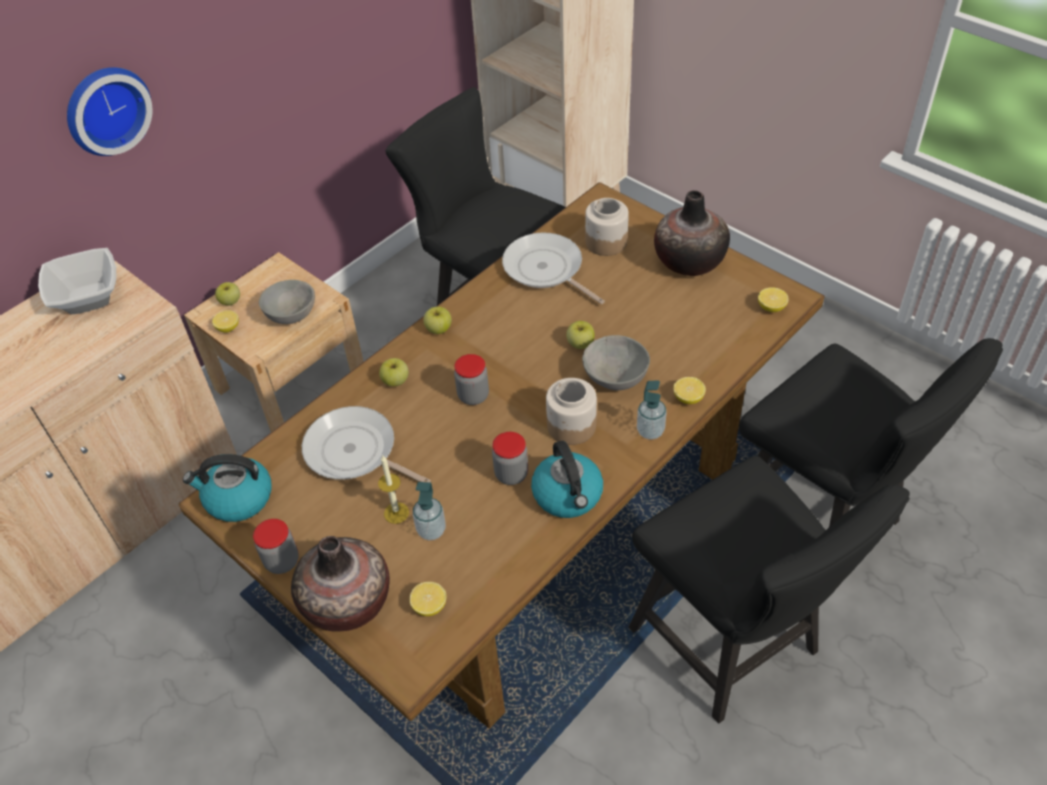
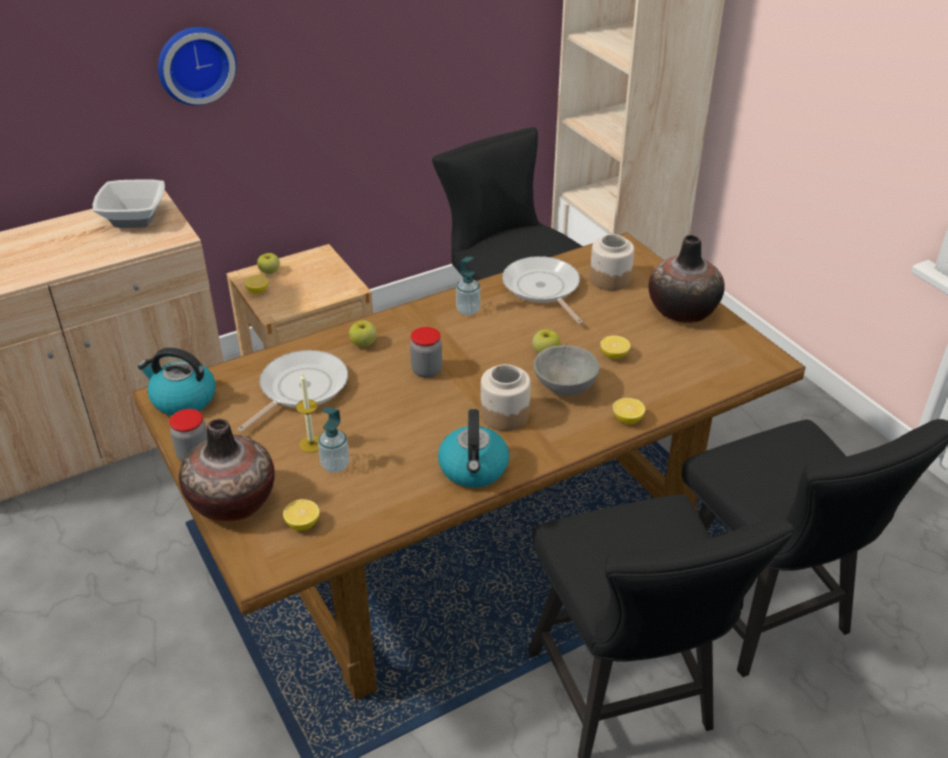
camera: 15 degrees right, 10 degrees down
grey bowl [259,280,315,324] -> none
frying pan [302,406,431,482] -> frying pan turned 75 degrees clockwise [237,350,348,433]
apple [423,306,452,334] -> none
jar [492,432,528,485] -> none
soap dispenser [637,381,666,440] -> soap dispenser moved to [456,257,480,315]
lemon [758,287,789,312] -> lemon moved to [600,336,630,359]

